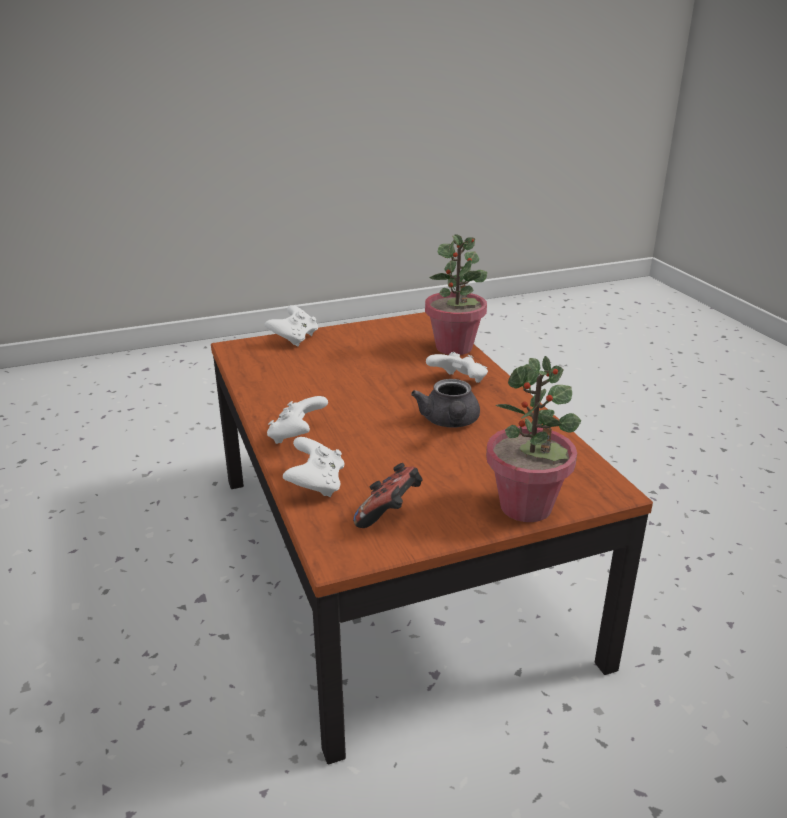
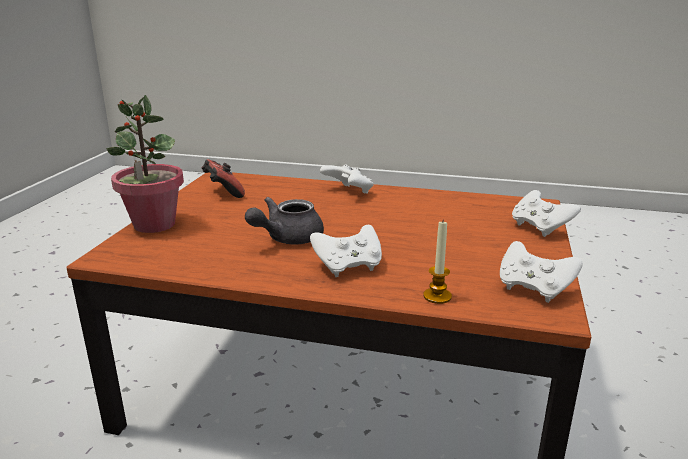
camera: 125 degrees right, 5 degrees down
white game controller [283,437,345,497] -> white game controller moved to [500,241,583,303]
grey teapot [411,379,480,427] -> grey teapot turned 75 degrees counterclockwise [245,197,324,245]
potted plant [425,234,487,355] -> candle [423,222,452,304]

